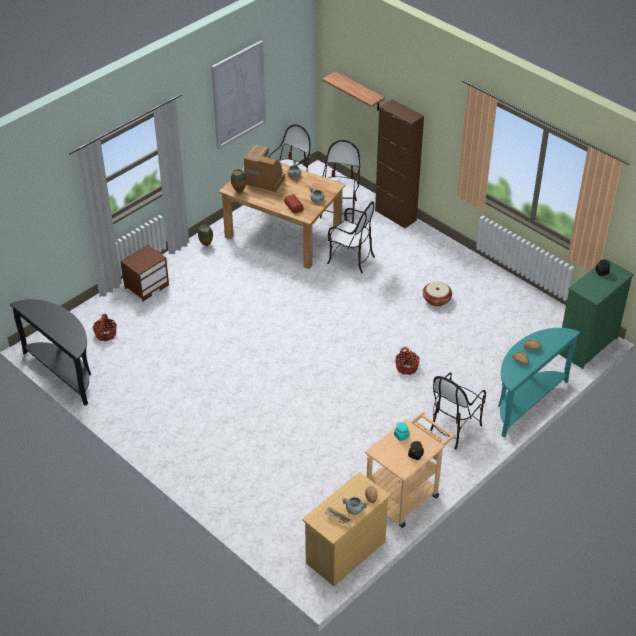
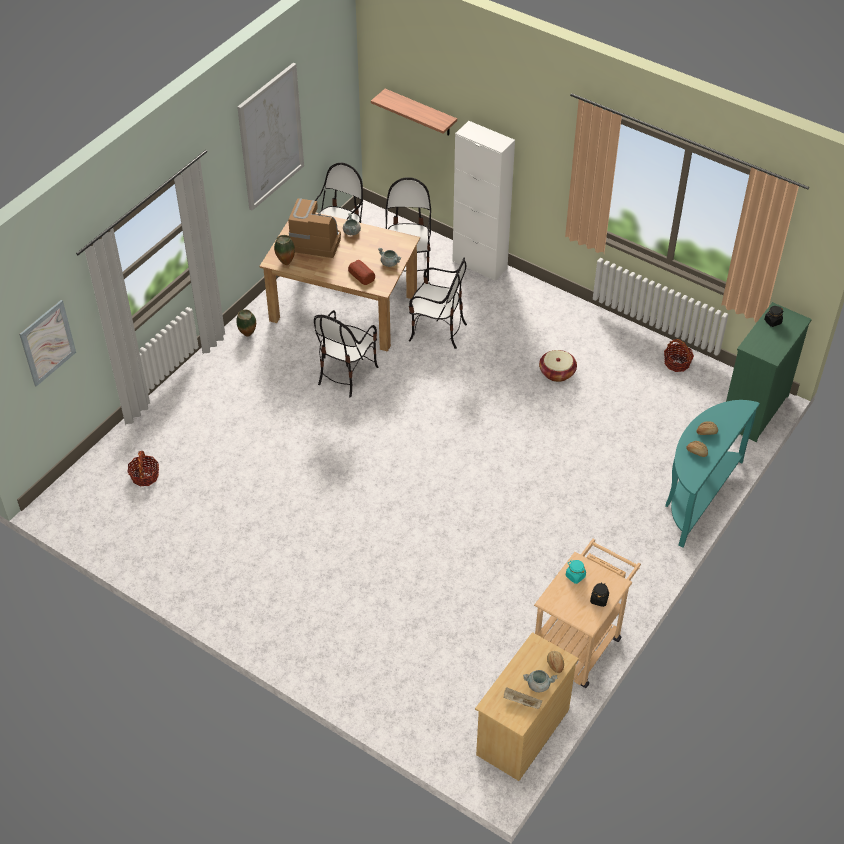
camera: 10 degrees left, 5 degrees up
black console table [10,299,91,405] -> none
brown nightstand [121,245,169,302] -> none
brown cabinet [375,99,424,229] -> white cabinet [452,121,515,281]
basket [395,347,420,375] -> basket moved to [664,339,694,372]
chair [430,372,486,450] -> chair moved to [314,310,378,397]
none -> picture [19,300,76,386]

